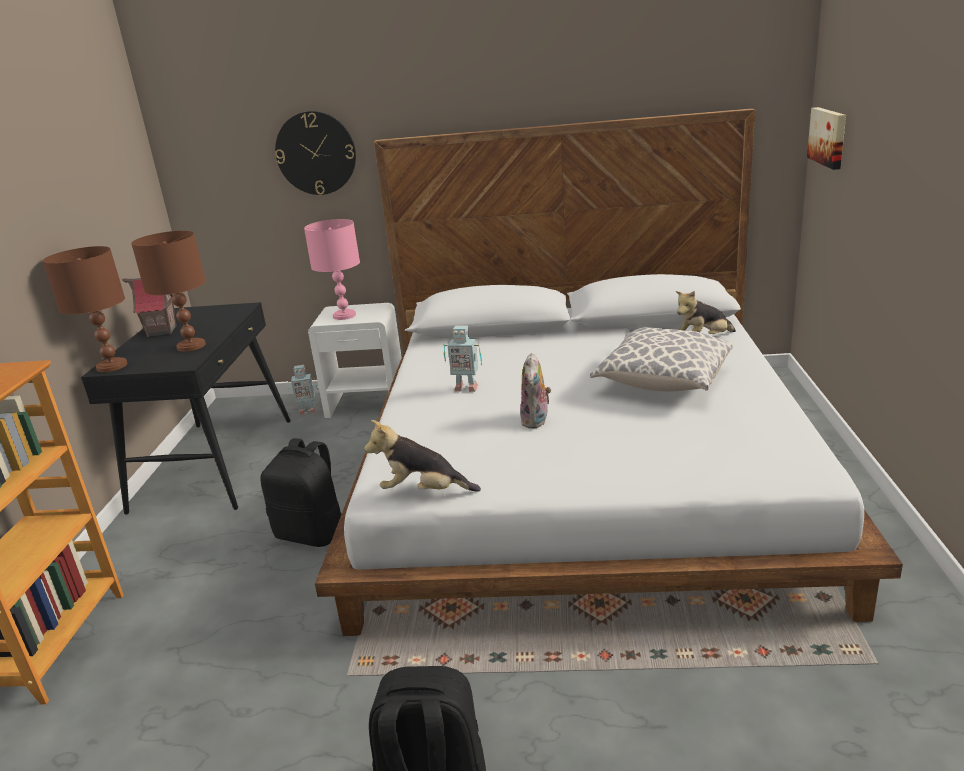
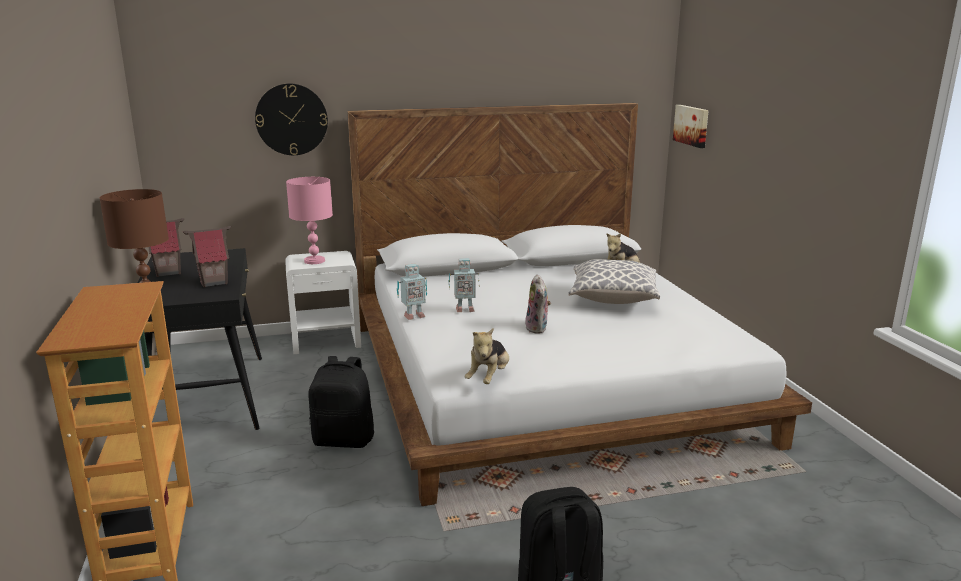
camera: 20 degrees left, 5 degrees down
brown table lamp [131,231,206,352] -> toy house [183,226,231,287]
toy robot [287,365,318,415] -> toy robot moved to [397,263,427,320]
plush toy [364,420,481,491] -> plush toy turned 60 degrees counterclockwise [465,328,509,384]

